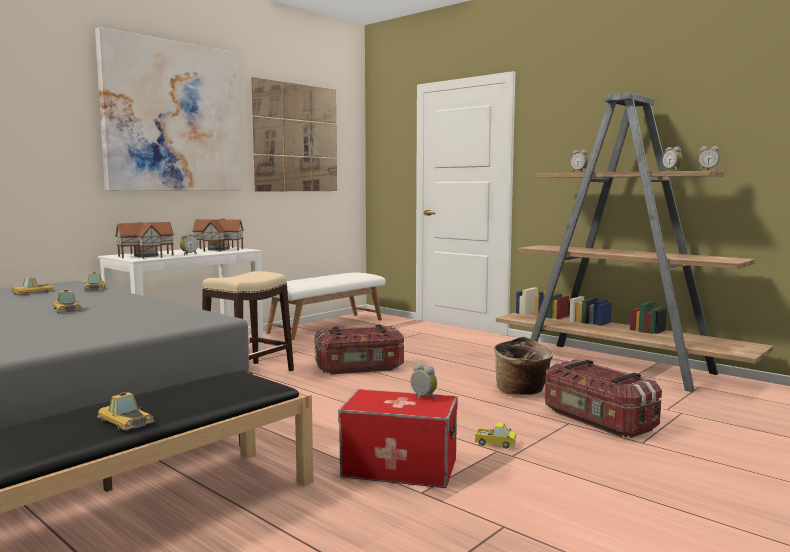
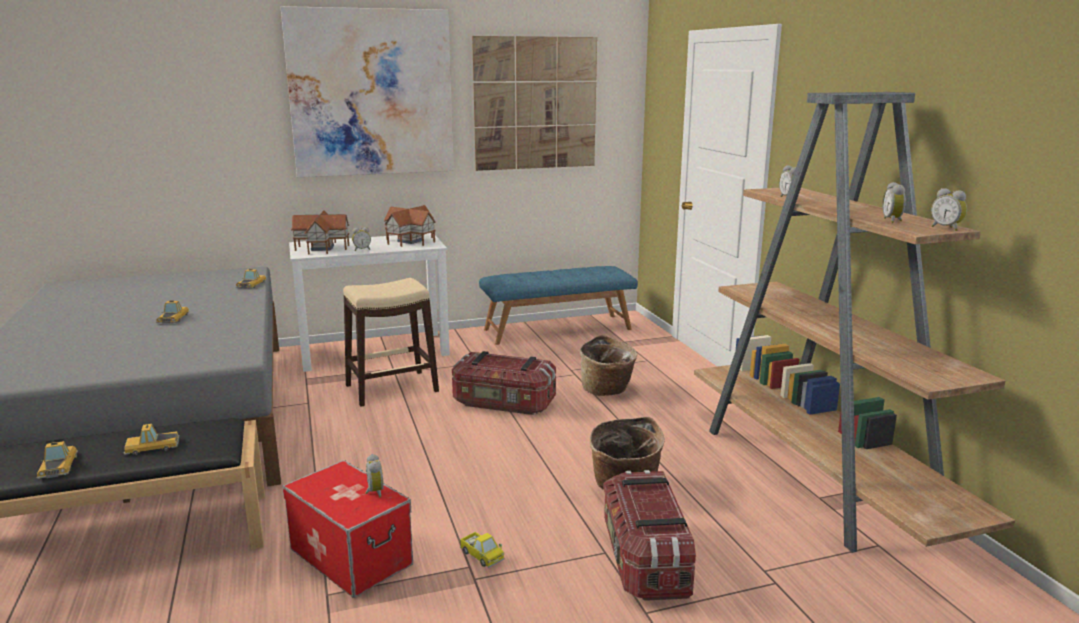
camera: 30 degrees right, 10 degrees up
toy car [11,276,54,295] -> toy car moved to [122,424,180,455]
white bench [266,273,385,340] -> blue bench [479,266,638,345]
none -> basket [580,335,637,396]

